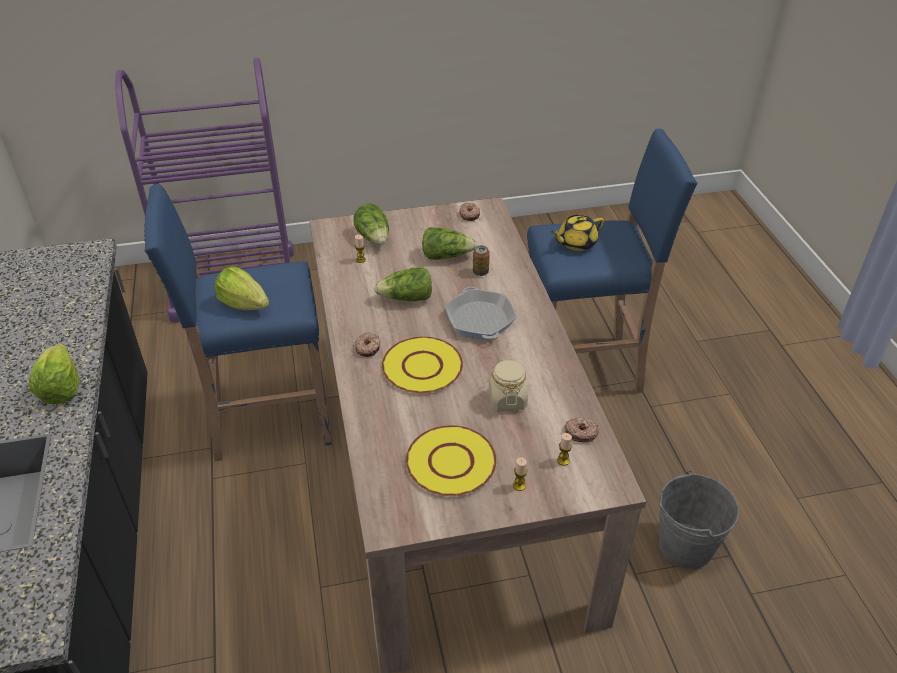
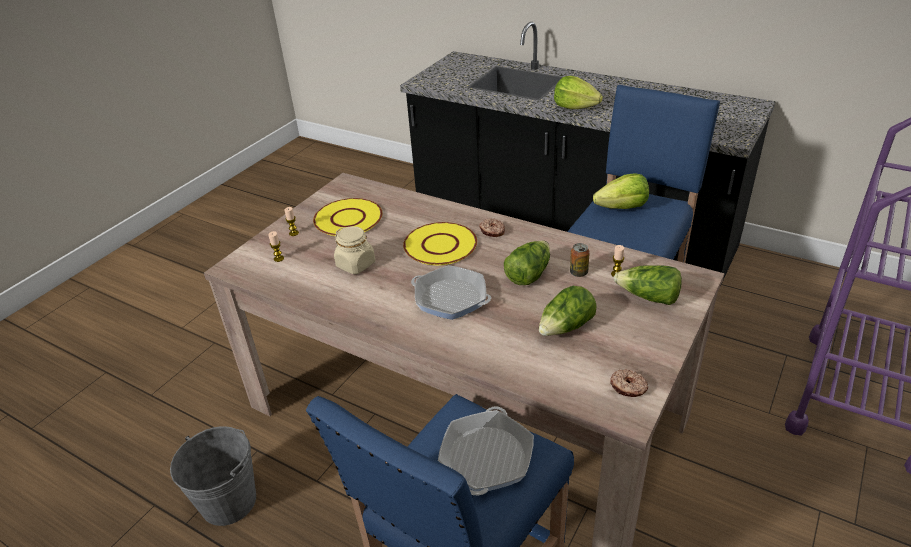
camera: 135 degrees right, 5 degrees down
can [473,246,490,276] -> can moved to [570,243,590,277]
yellow teapot [551,215,604,251] -> frying pan [438,407,534,496]
donut [564,418,599,442] -> none

